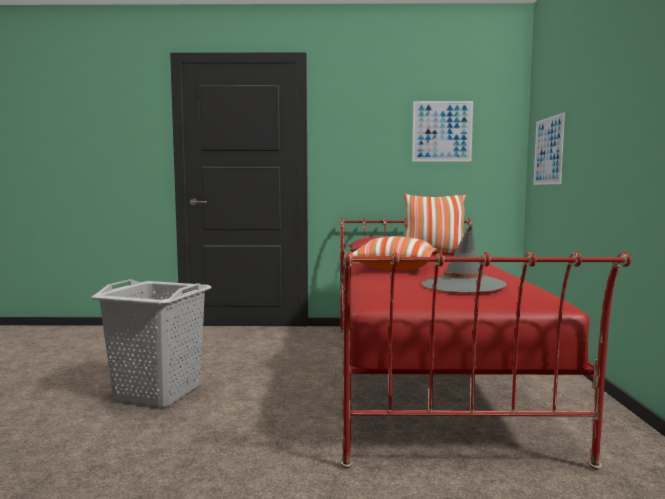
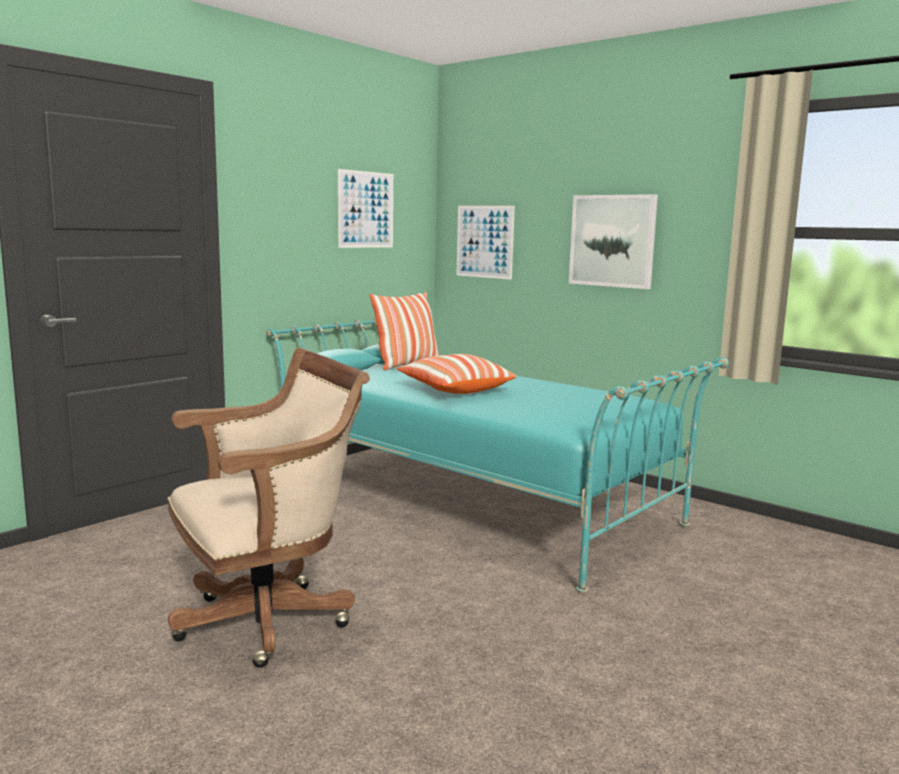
camera: 50 degrees left, 5 degrees up
grey laundry basket [91,279,211,408] -> office chair [167,348,370,668]
red bed [339,218,631,470] -> turquoise bed [267,318,729,593]
grey hat [422,225,507,293] -> none
none -> picture [569,194,658,289]

